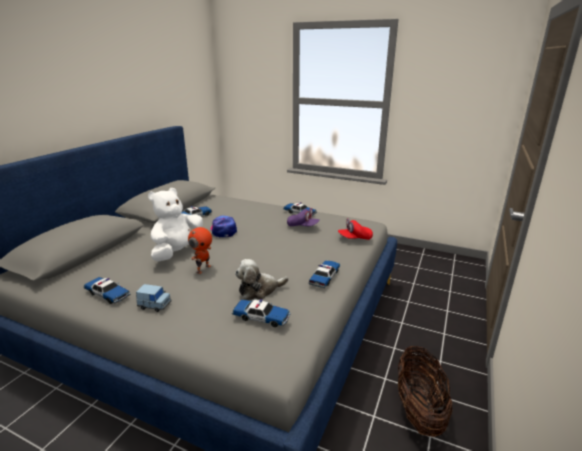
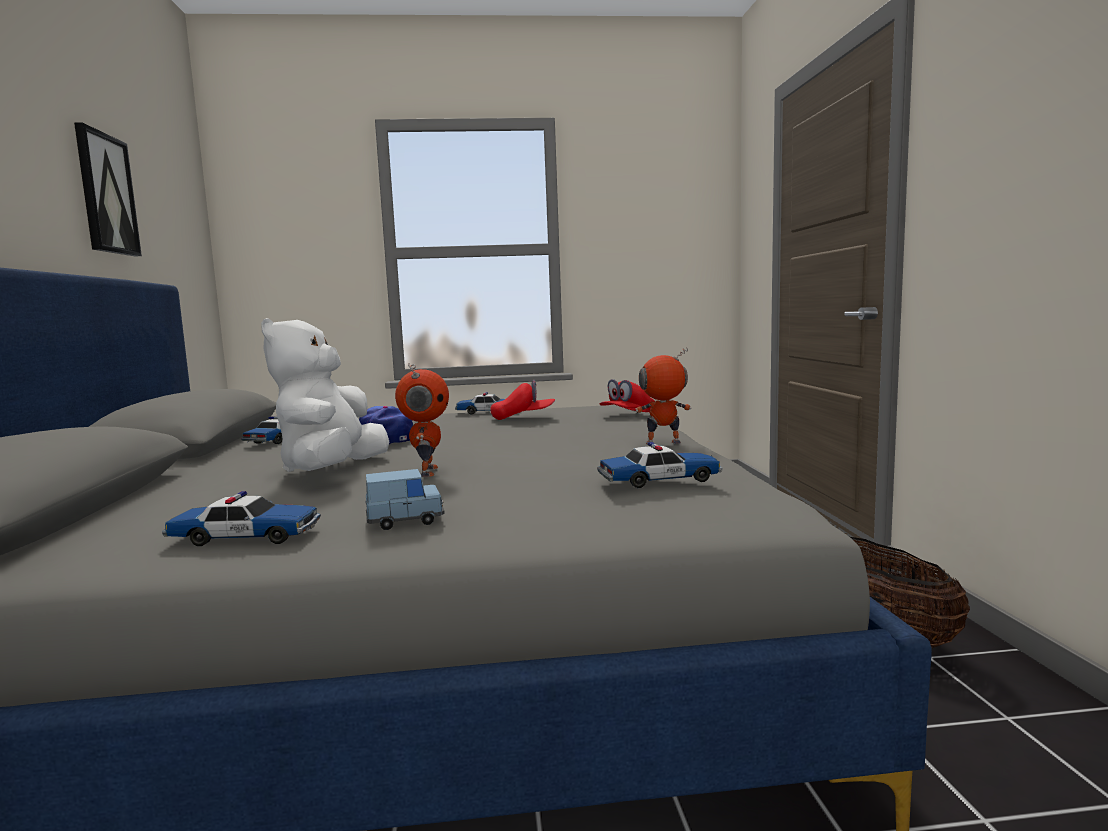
camera: 30 degrees left, 15 degrees down
plush toy [235,259,289,300] -> none
purple cap [287,208,320,227] -> red cap [490,380,555,420]
toy car [308,260,340,288] -> toy robot [636,347,691,445]
none -> picture [74,122,142,256]

